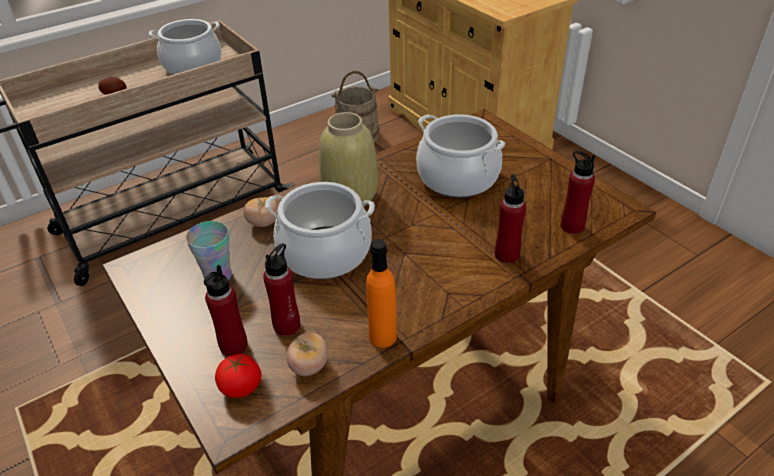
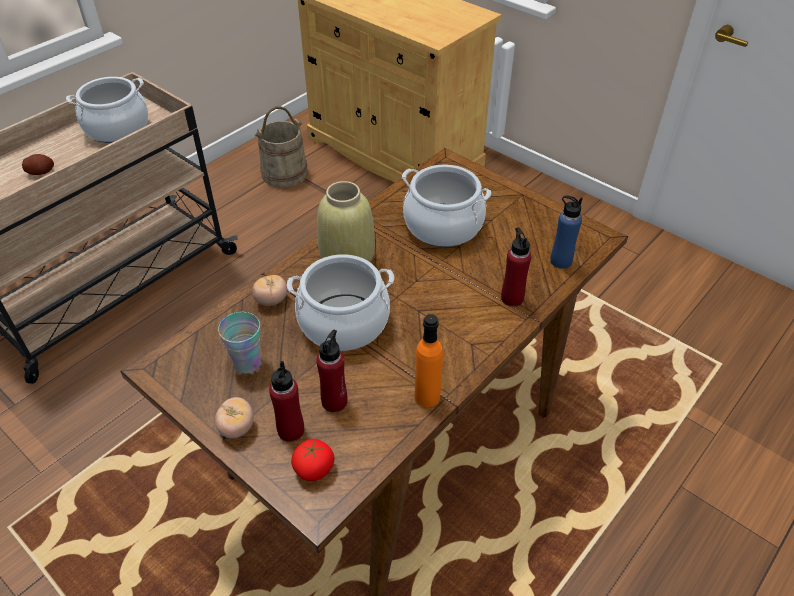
camera: 15 degrees left, 5 degrees up
tomato [286,332,328,376] -> tomato moved to [215,397,254,439]
red bottle [561,151,595,234] -> blue bottle [550,195,582,269]

